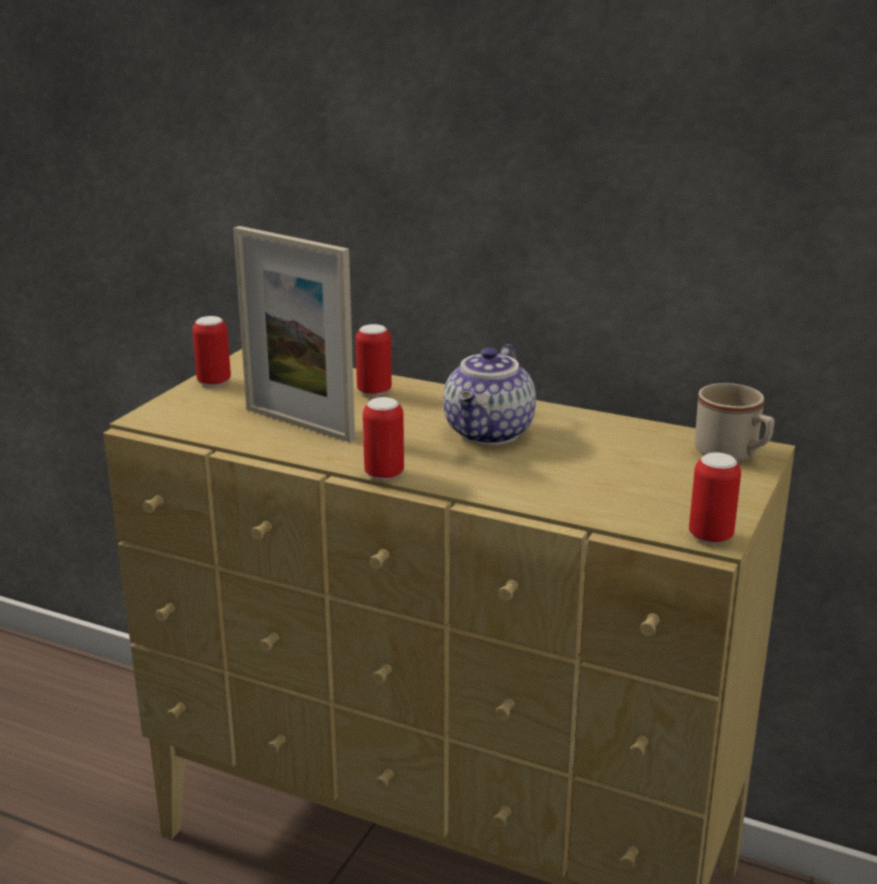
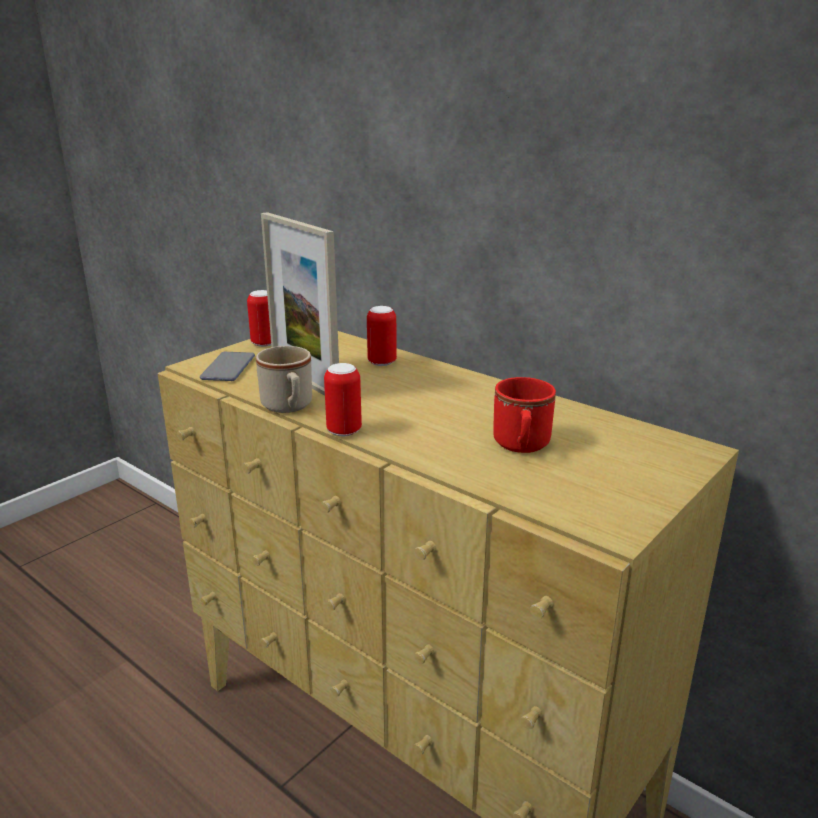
camera: 15 degrees right, 0 degrees up
teapot [443,344,536,445] -> none
can [689,452,741,544] -> none
beige mug [695,383,775,462] -> beige mug moved to [256,346,312,413]
none -> phone [200,352,255,381]
none -> red mug [493,377,556,453]

